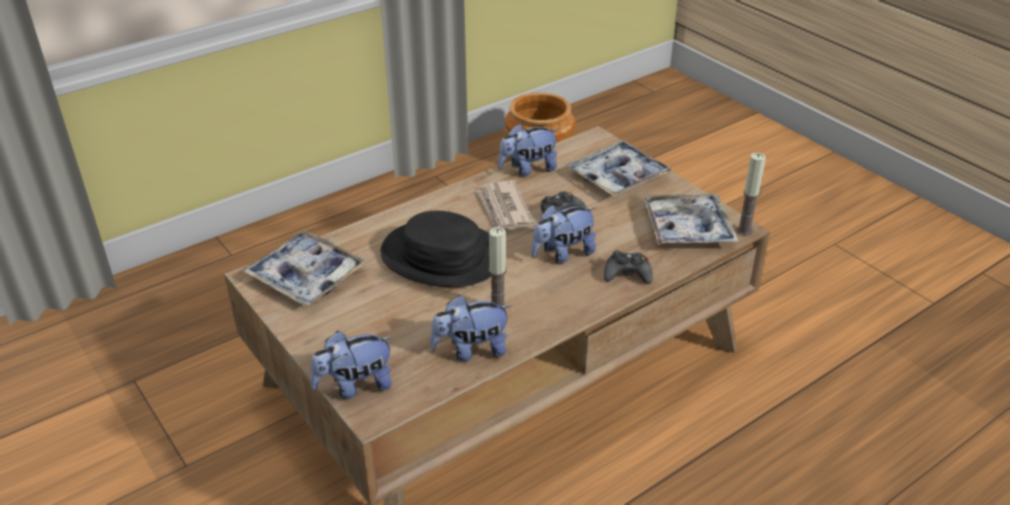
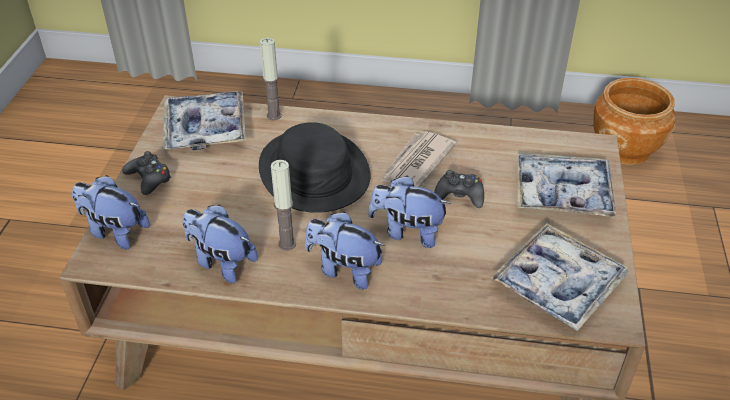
camera: 45 degrees right, 5 degrees up
plush toy [498,124,559,177] -> plush toy moved to [305,212,385,290]
black game controller [604,250,653,284] -> black game controller moved to [122,151,172,195]
candle [737,153,766,236] -> candle moved to [260,37,282,120]

